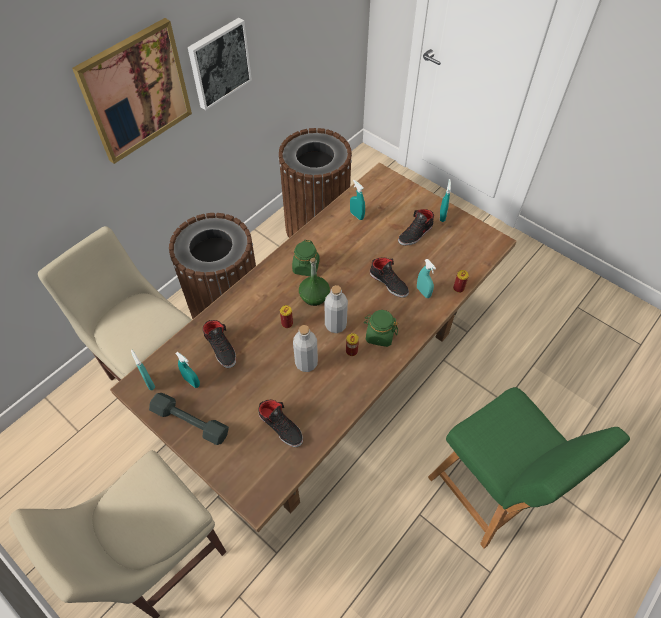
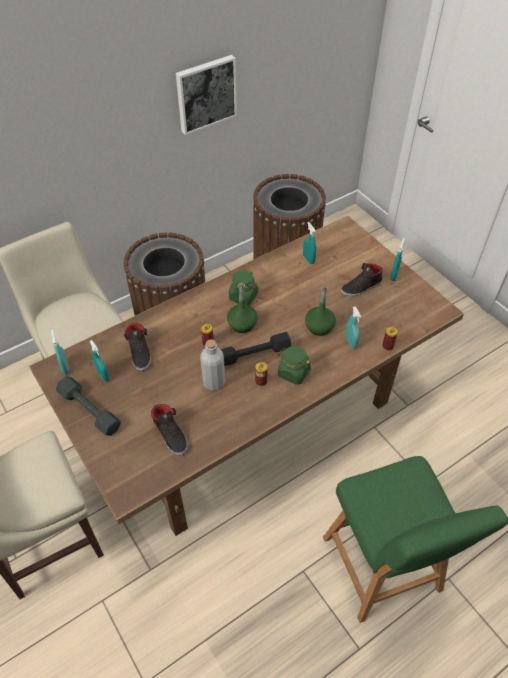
camera: 15 degrees right, 5 degrees down
picture [72,18,192,164] -> none
grey bottle [324,285,348,333] -> black dumbbell [220,332,291,366]
black shoe [370,257,409,298] -> green bottle [305,285,336,336]

